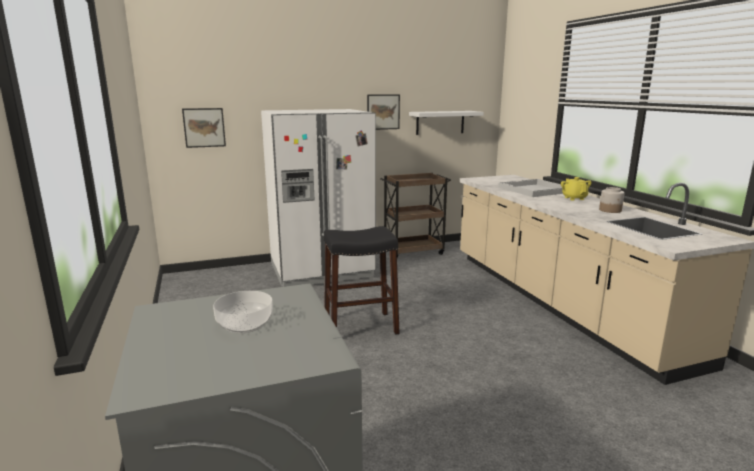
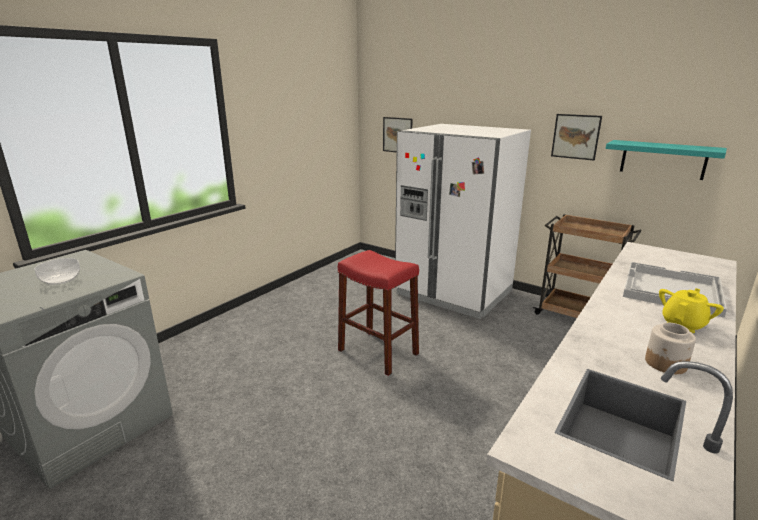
camera: 55 degrees right, 5 degrees up
black stool [324,226,400,335] -> red stool [338,250,419,376]
white shelf [409,111,484,135] -> turquoise shelf [606,140,727,180]

